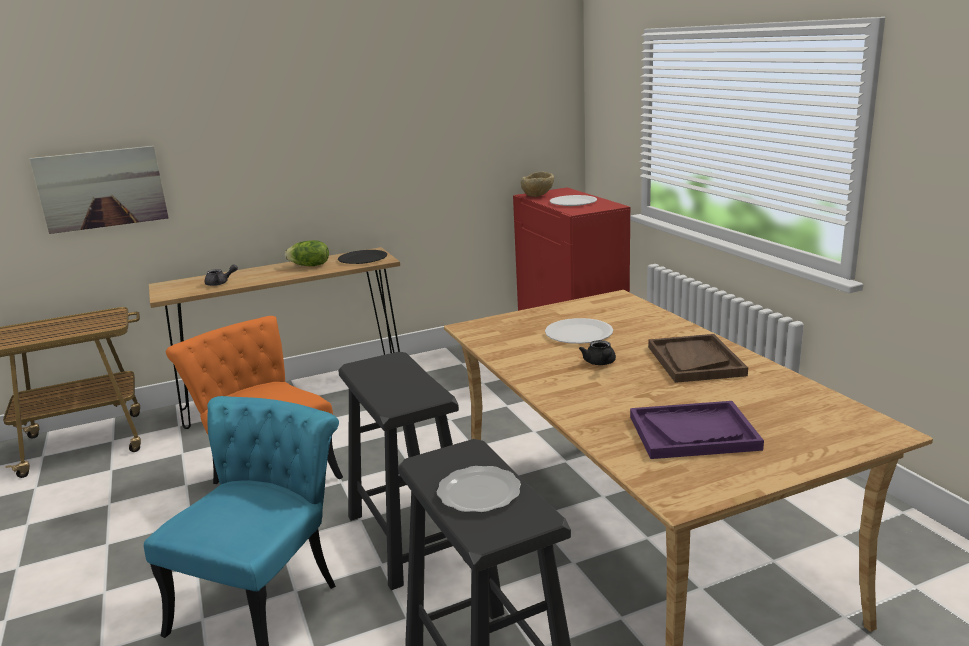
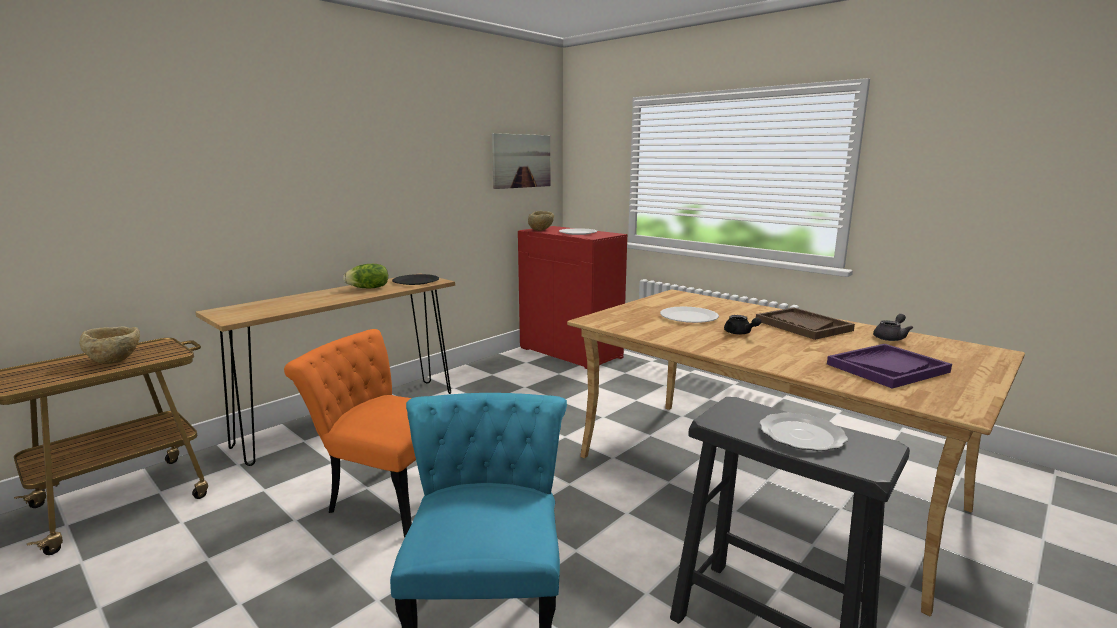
camera: 25 degrees left, 5 degrees down
picture [30,146,169,234] -> picture moved to [492,133,550,189]
grey teapot [205,265,238,286] -> grey teapot moved to [873,314,913,341]
black stool [338,352,466,590] -> none
none -> beige bowl [79,326,140,364]

